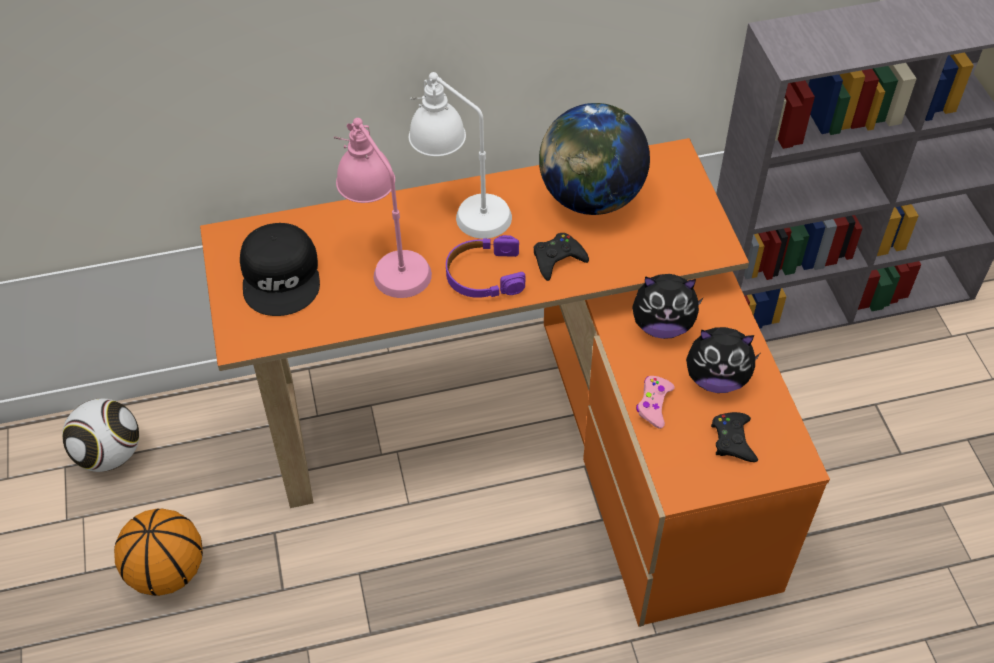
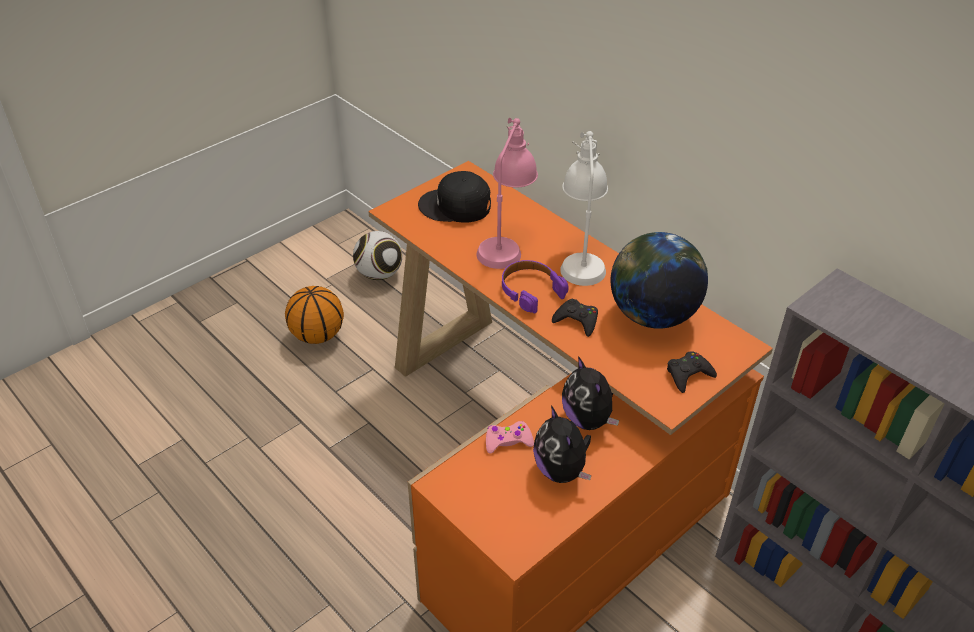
camera: 60 degrees right, 10 degrees down
black cap [240,223,320,316] -> black cap turned 45 degrees clockwise [418,171,491,223]
black game controller [711,412,758,462] -> black game controller moved to [667,351,717,393]

